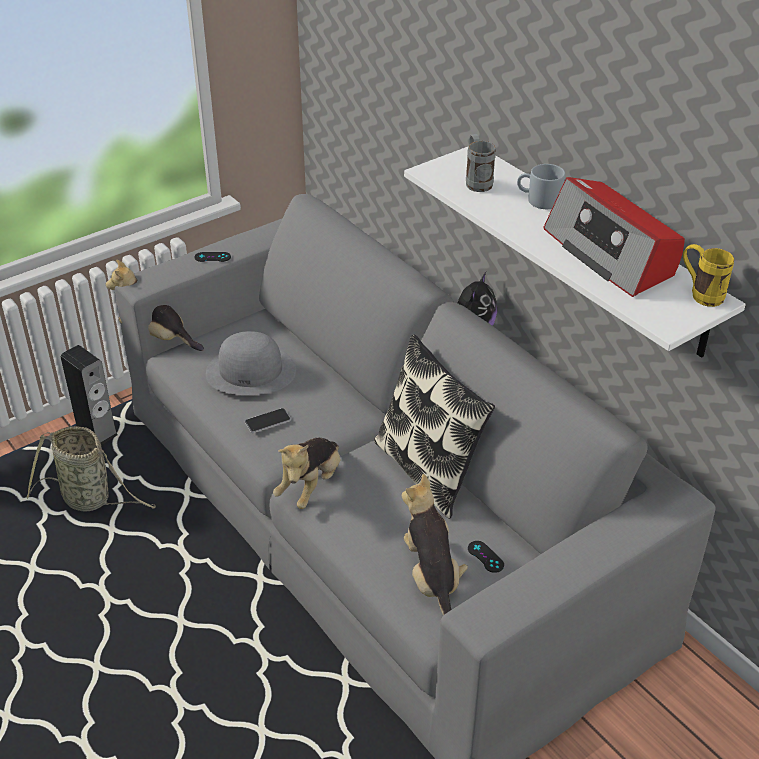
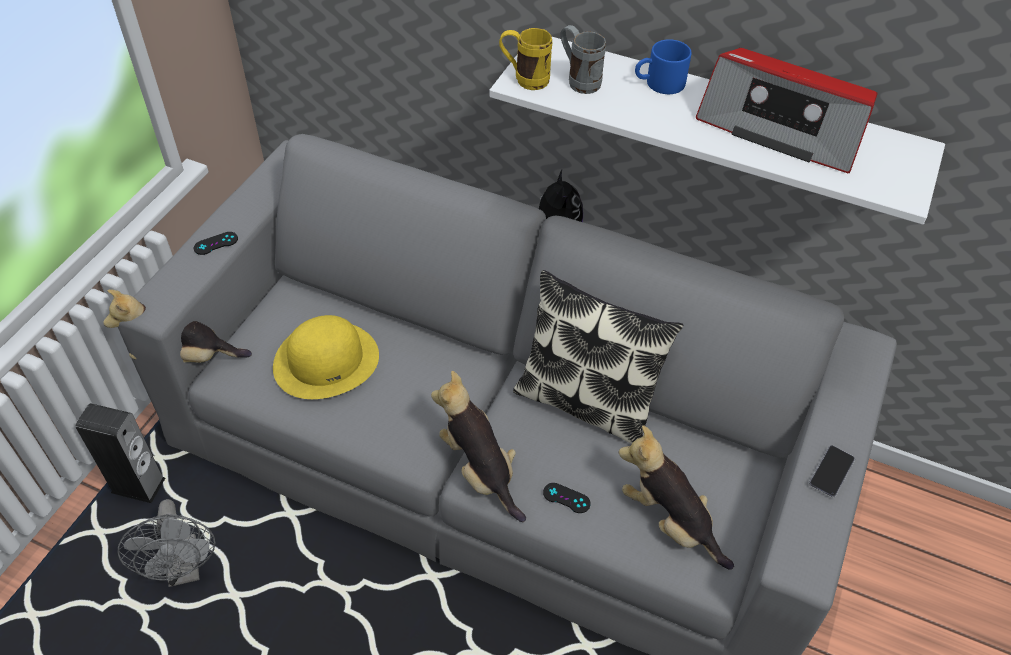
camera: 30 degrees left, 10 degrees up
basket [27,426,156,512] -> grey fan [118,499,215,587]
grey hat [206,331,296,395] -> yellow hat [273,315,379,399]
phone [245,408,291,433] -> phone moved to [809,445,855,498]
plush toy [273,438,340,509] -> plush toy turned 150 degrees clockwise [431,371,526,522]
black game controller [468,541,504,573] -> black game controller moved to [543,483,591,513]
grey mug [517,164,565,209] -> blue mug [635,39,692,94]
yellow mug [683,244,734,307] -> yellow mug moved to [499,28,552,90]

